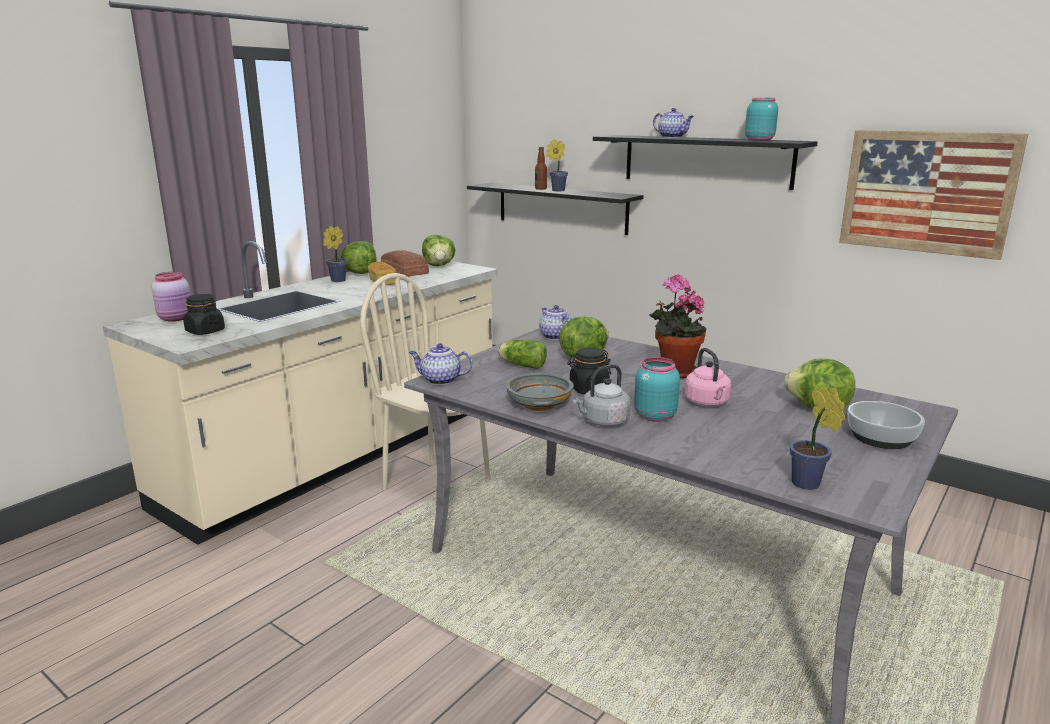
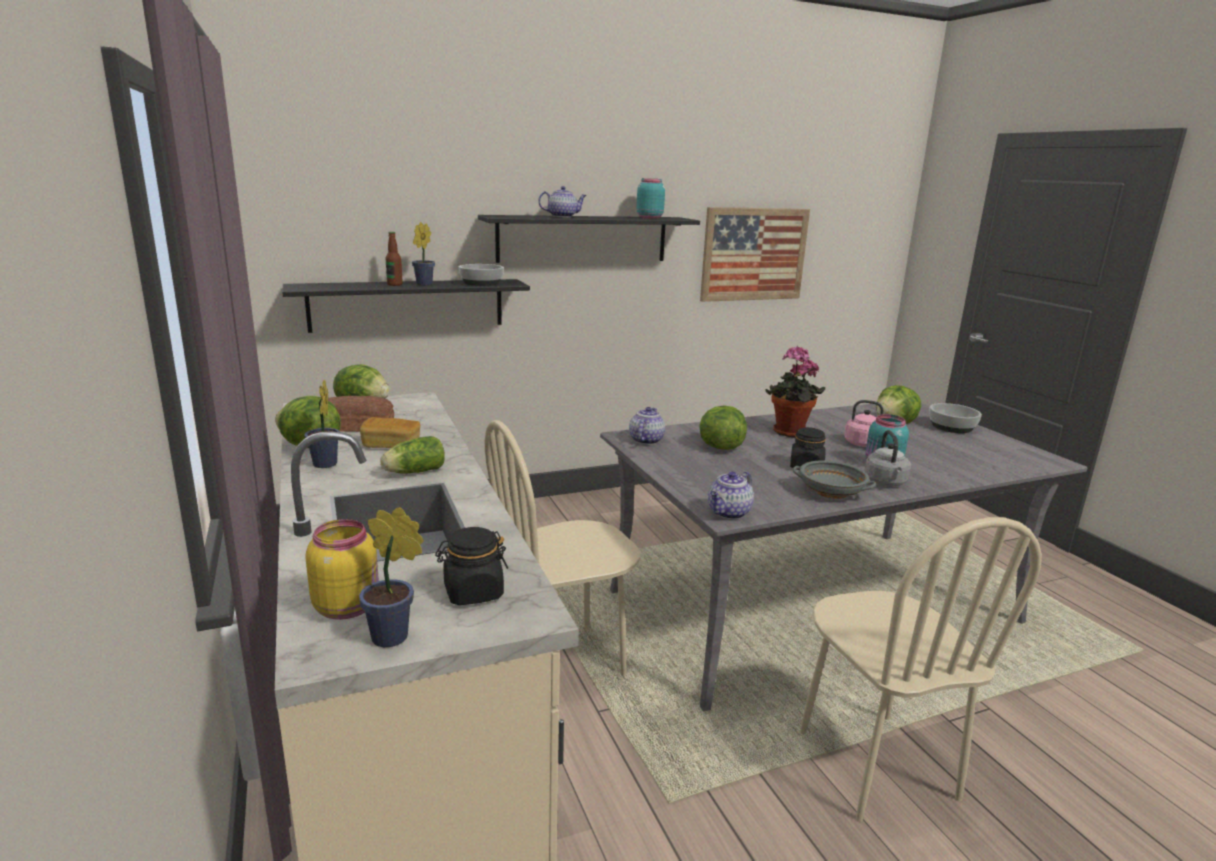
camera: 60 degrees left, 0 degrees up
pink jar [152,272,191,322] -> yellow jar [305,519,379,620]
lettuce [498,339,547,369] -> lettuce moved to [380,436,445,474]
teapot [539,305,572,340] -> teapot turned 105 degrees clockwise [629,407,665,445]
potted plant [790,385,845,490] -> potted plant moved to [359,507,424,647]
none -> bowl [459,264,504,286]
none -> beige chair [800,517,1042,822]

